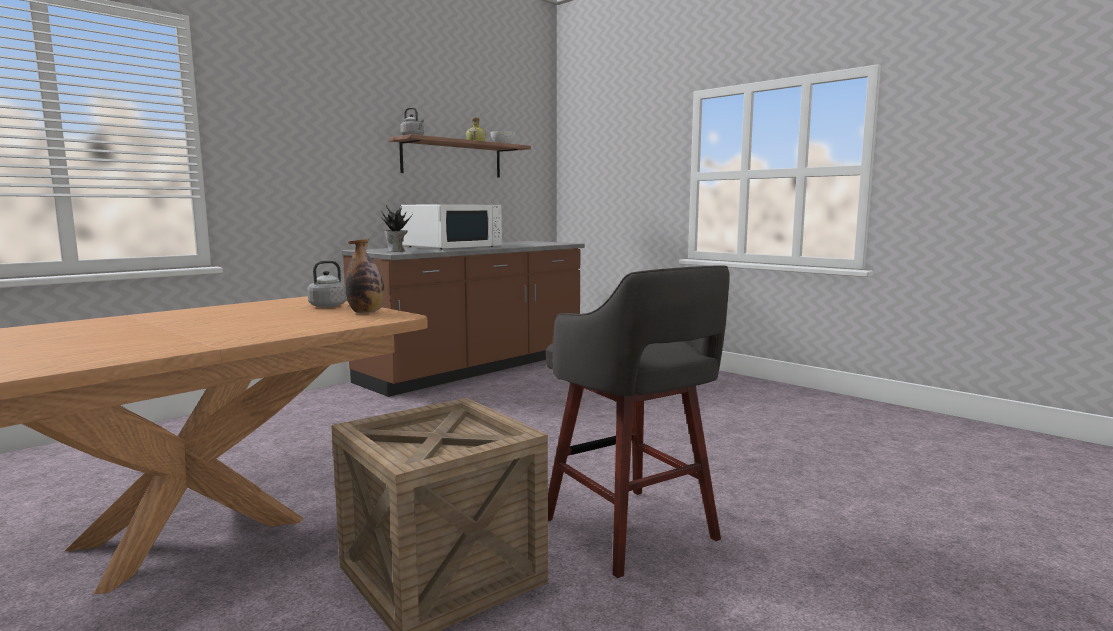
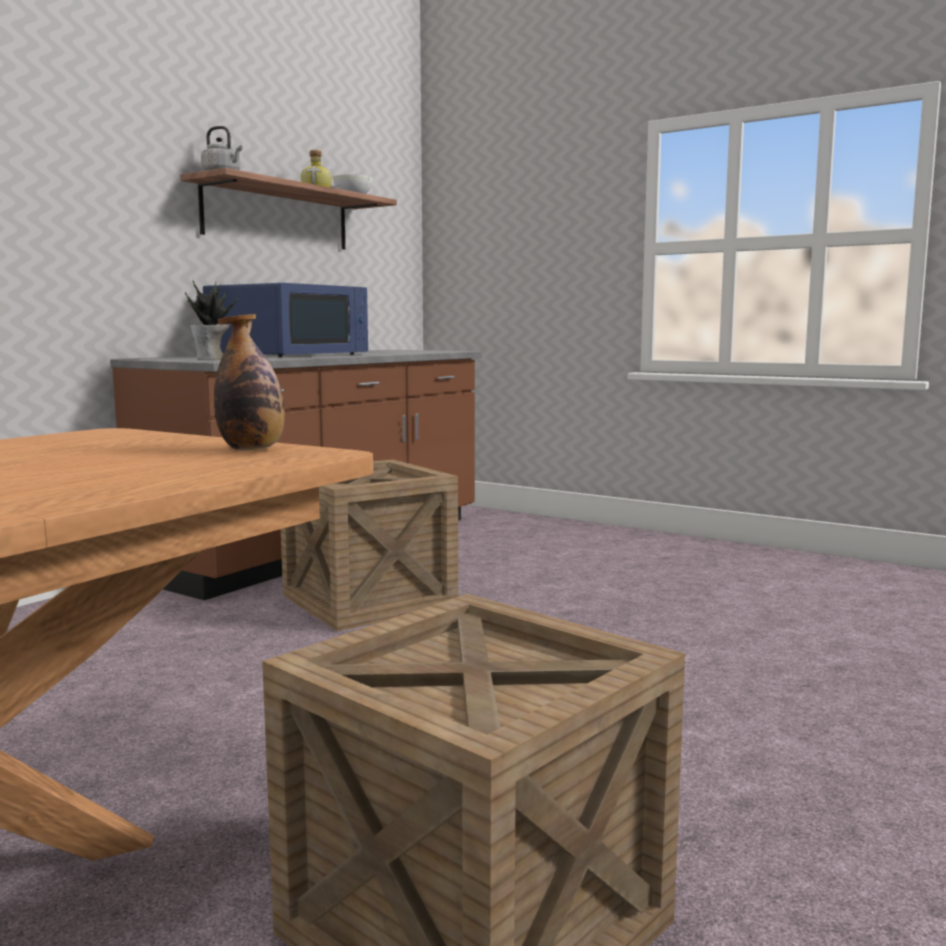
camera: 10 degrees left, 0 degrees up
grey kettle [307,260,347,308] -> none
white microwave [400,204,502,250] -> blue microwave [203,283,368,357]
grey stool [546,265,730,578] -> none
none -> crate [281,459,458,631]

